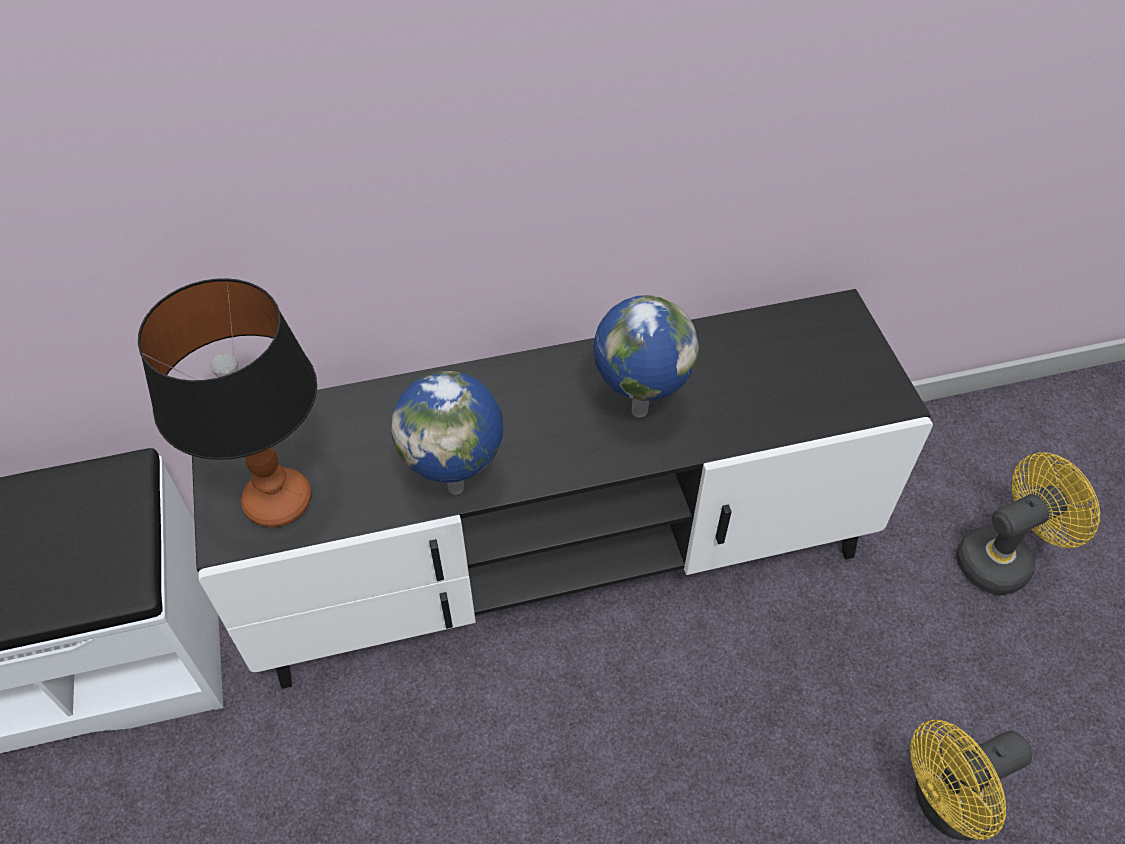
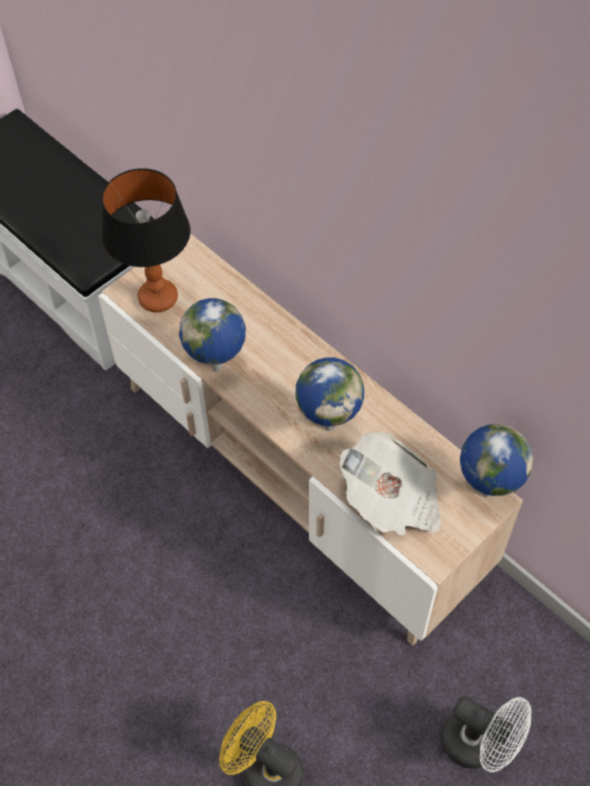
camera: 60 degrees right, 5 degrees up
black tv stand [192,289,933,689] -> beige tv stand [98,233,523,646]
yellow fan [956,452,1100,595] -> white fan [441,696,531,772]
none -> newspaper [340,432,441,536]
none -> globe [460,424,533,497]

